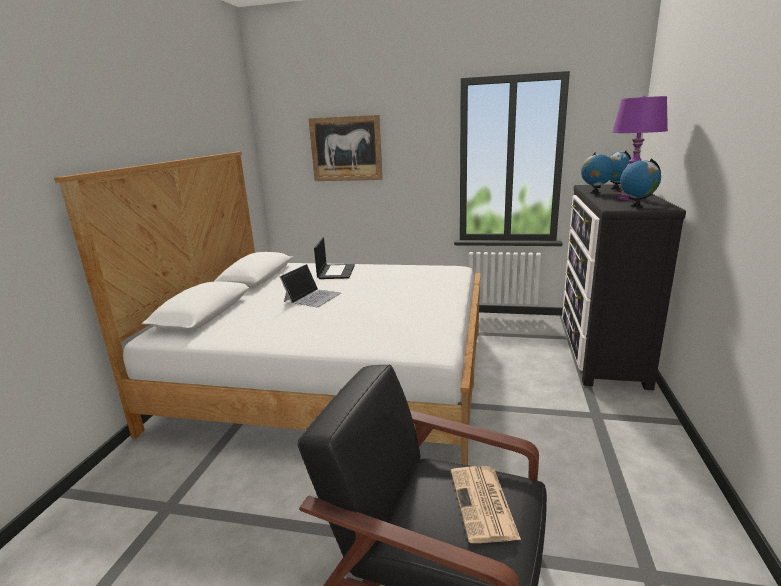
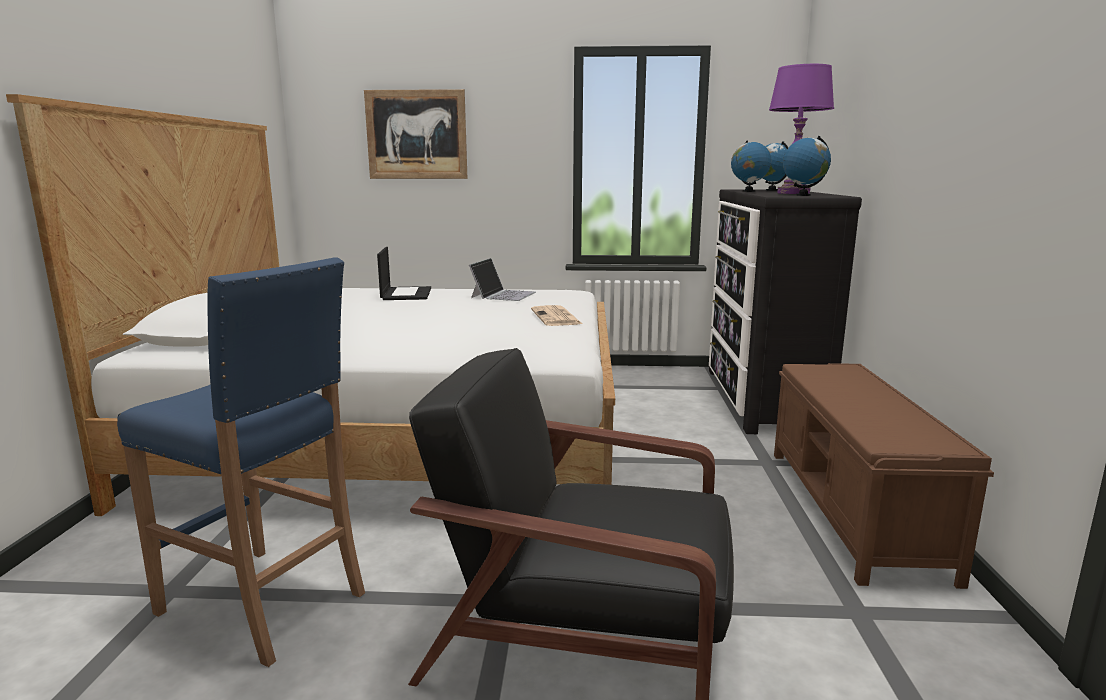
camera: 10 degrees left, 5 degrees down
laptop [280,264,341,307] -> laptop moved to [469,258,536,301]
newspaper [451,466,521,543] -> newspaper moved to [531,305,582,326]
none -> blue stool [117,257,365,667]
none -> brown bench [774,363,994,589]

